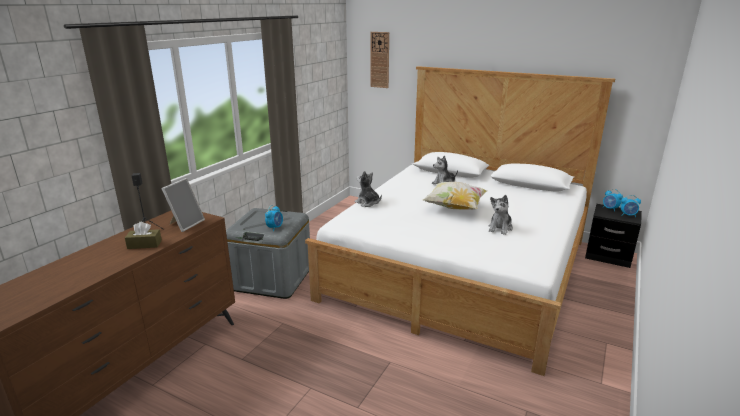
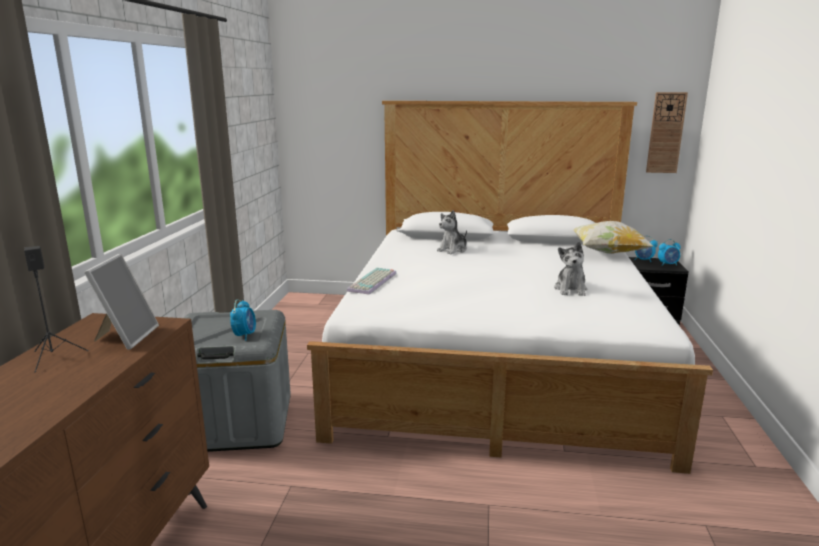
camera: 20 degrees left, 5 degrees down
brown tissue box [125,222,162,249] -> none
plush toy [355,171,382,207] -> keyboard [347,268,397,294]
wall clock [371,32,389,88] -> wall clock moved to [646,92,688,173]
pillow [423,182,488,210] -> pillow moved to [573,221,653,254]

